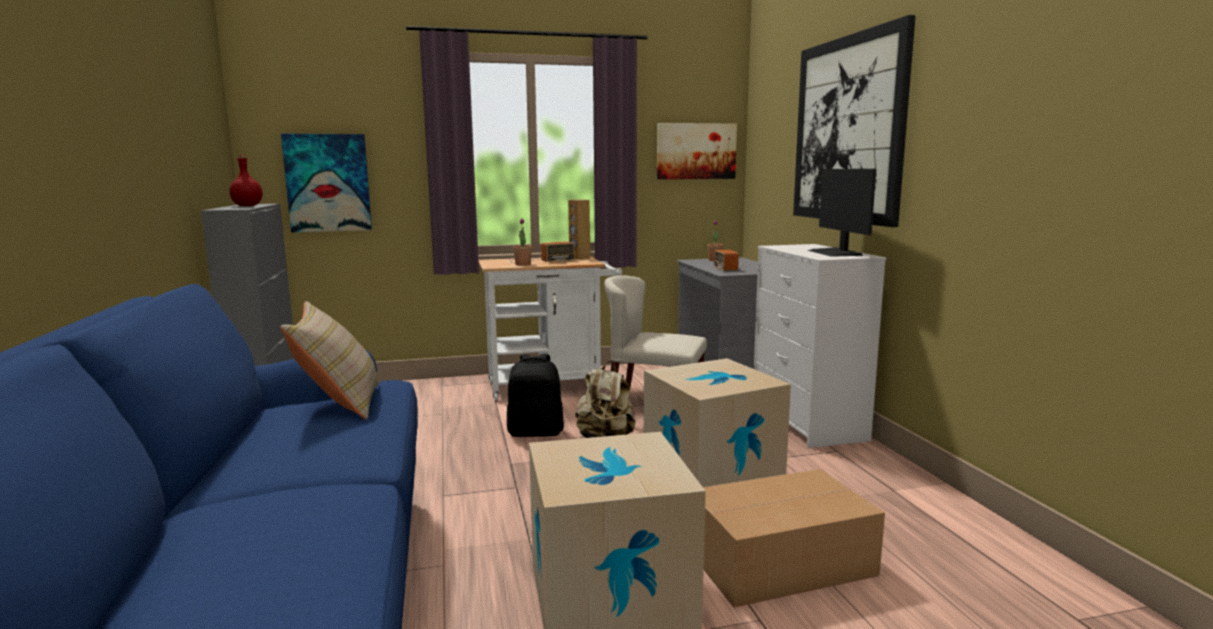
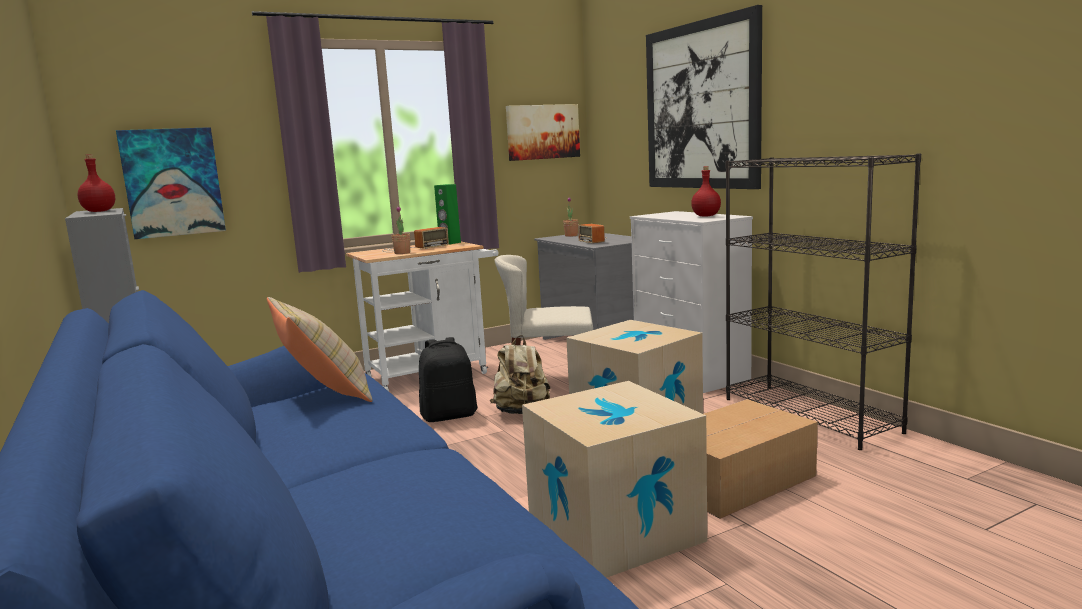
camera: 15 degrees left, 0 degrees up
brown speaker [568,199,590,260] -> green speaker [434,184,461,244]
monitor [807,169,876,257] -> red bottle [691,166,721,217]
none -> black bookcase [725,153,921,450]

